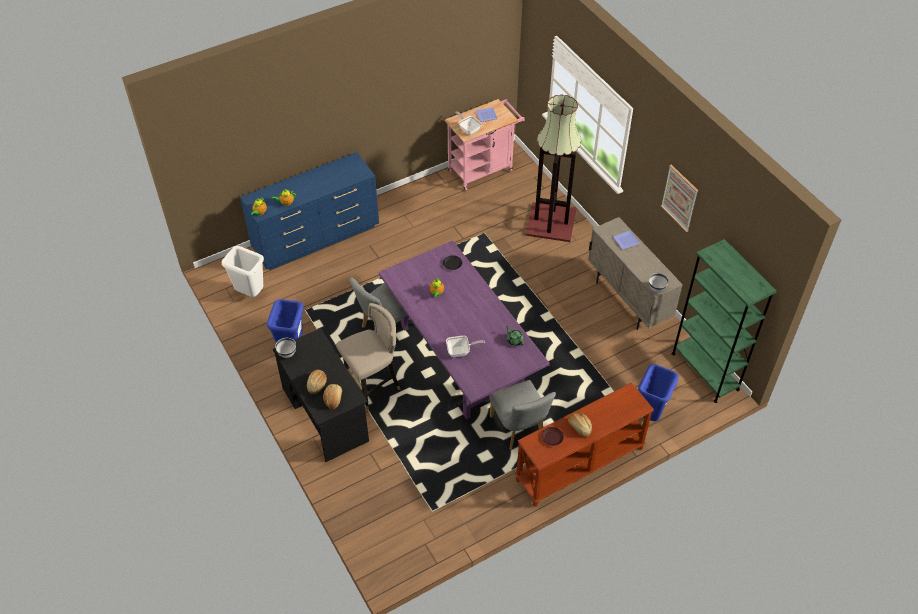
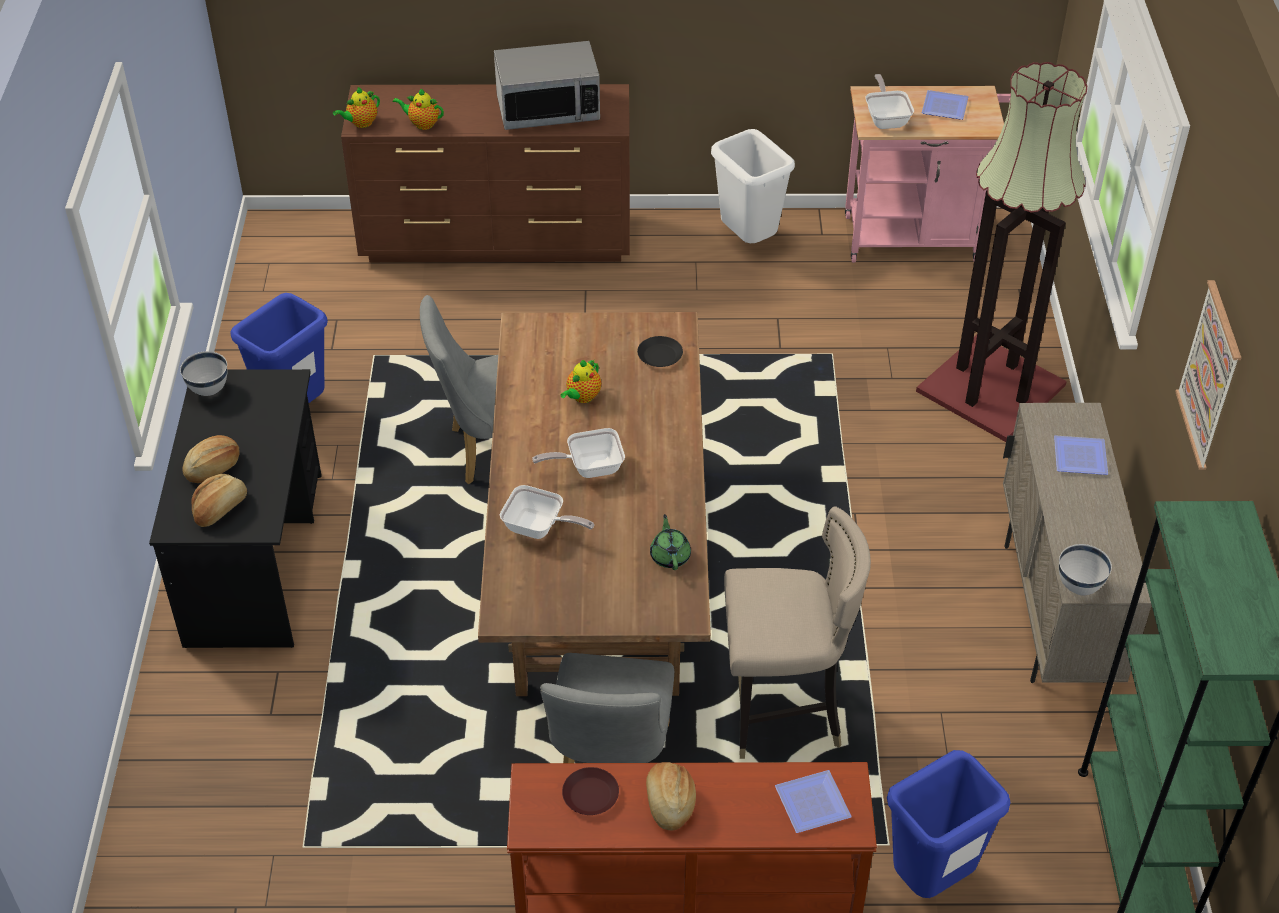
camera: 30 degrees right, 5 degrees down
white trash can [222,246,264,297] -> white trash can moved to [711,129,795,243]
blue dresser [240,152,379,270] -> brown dresser [341,84,630,262]
beige stool [336,303,400,410] -> beige stool moved to [724,507,871,759]
purple dining table [379,241,550,419] -> brown dining table [478,312,711,696]
none -> microwave [494,41,600,130]
none -> frying pan [532,428,625,478]
none -> plate [775,770,852,833]

